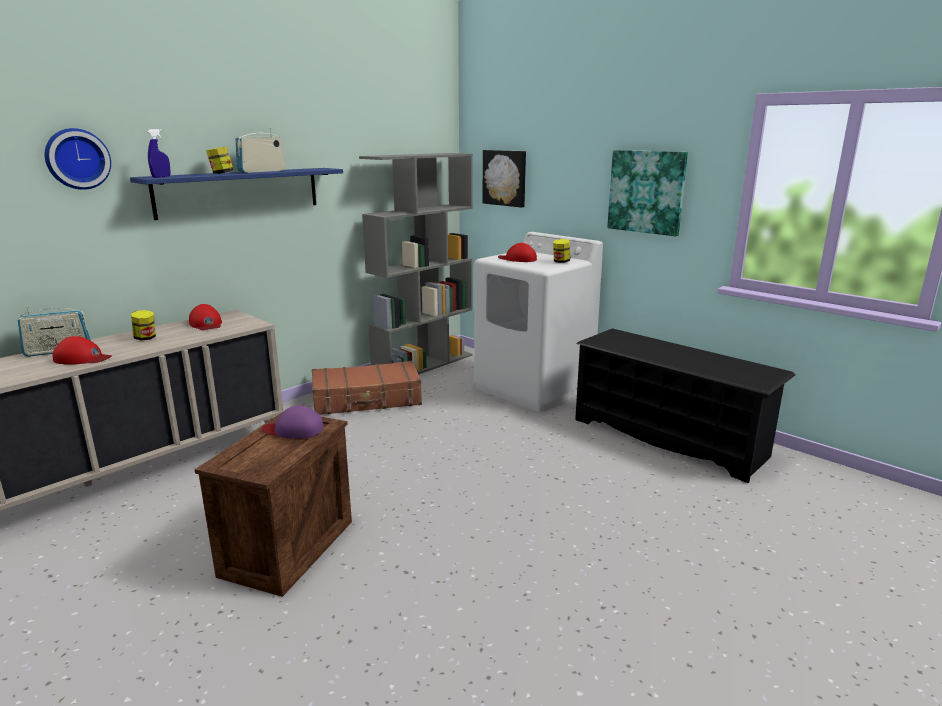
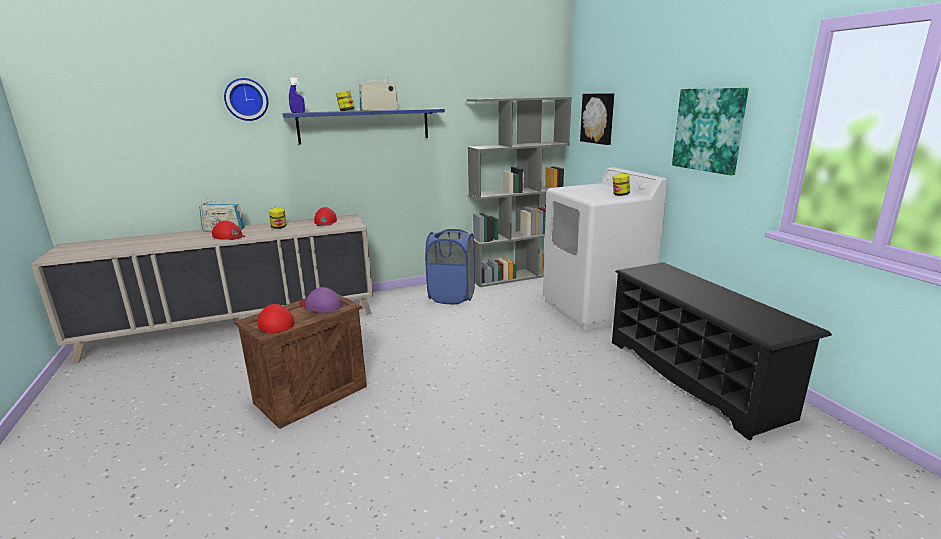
camera: 25 degrees right, 0 degrees up
brown suitcase [312,361,422,415] -> blue laundry basket [425,229,475,304]
red cap [498,243,537,262] -> red cap moved to [258,304,294,333]

